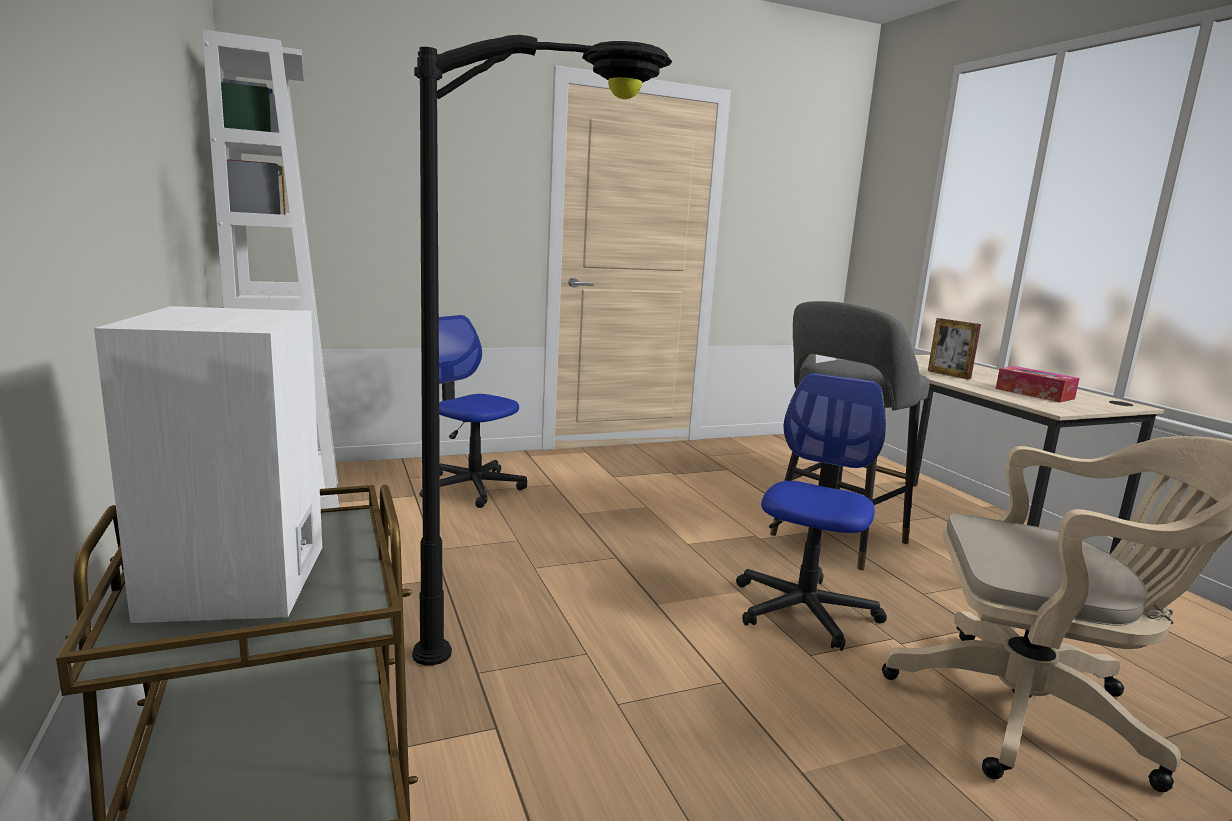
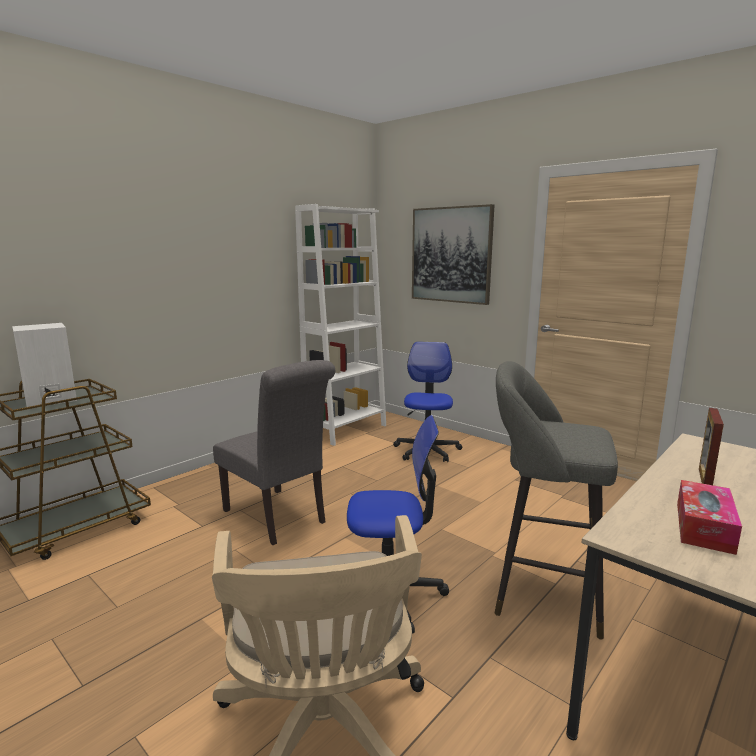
camera: 65 degrees right, 0 degrees up
black floor lamp [412,35,672,665] -> grey chair [213,360,335,545]
none -> picture [412,204,494,305]

